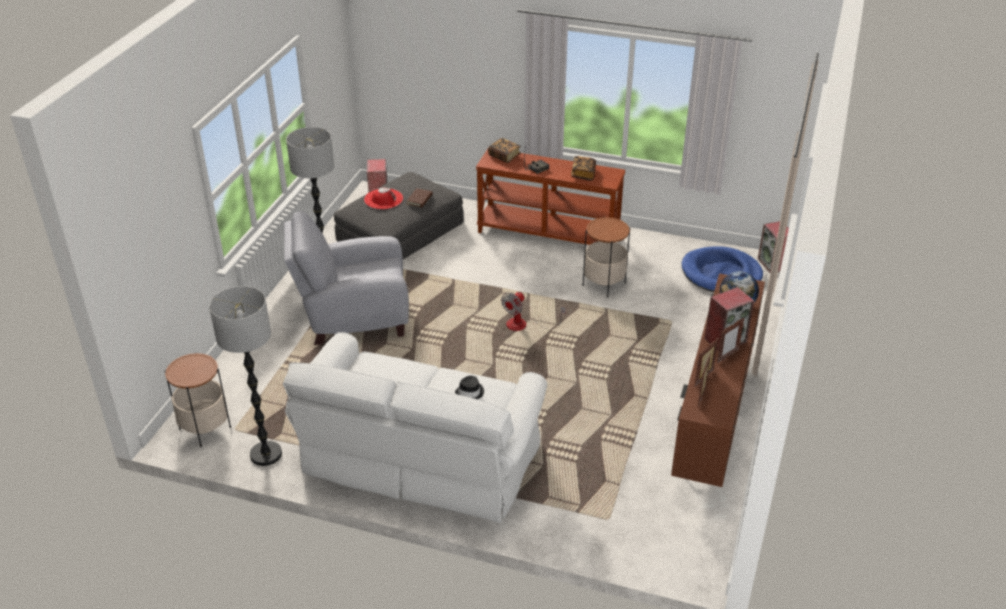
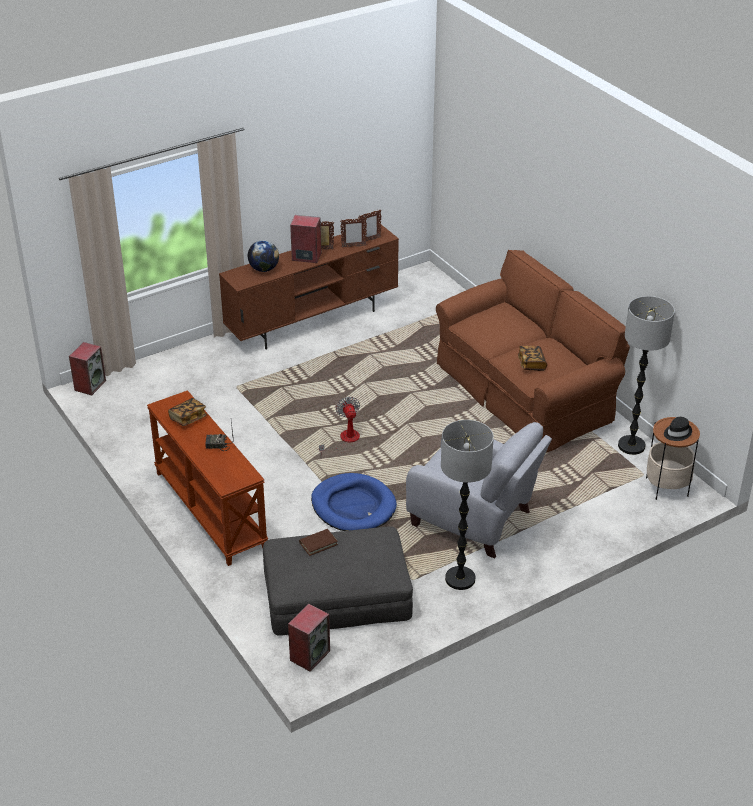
camera: 140 degrees left, 0 degrees up
white sofa [283,332,547,523] -> brown sofa [436,250,630,453]
red hat [364,188,403,209] -> none
black hat [455,376,484,399] -> black hat moved to [664,417,692,441]
book [488,138,521,163] -> book moved to [518,346,547,371]
fan [501,291,566,331] -> fan turned 90 degrees counterclockwise [319,397,360,456]
side table [582,217,630,298] -> none
blue dog bed [682,246,763,292] -> blue dog bed moved to [311,473,397,531]

